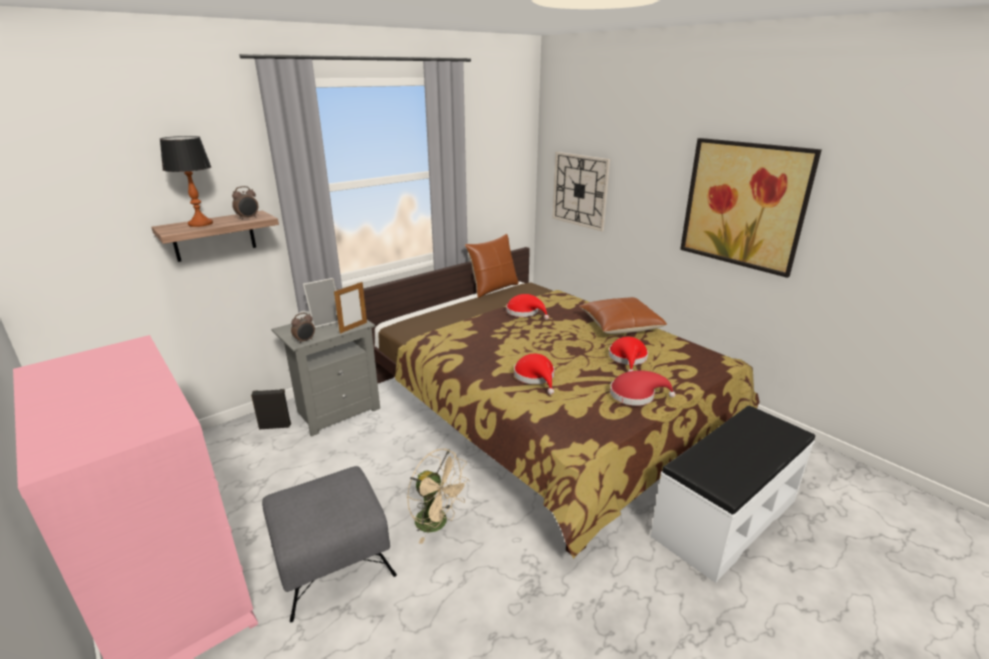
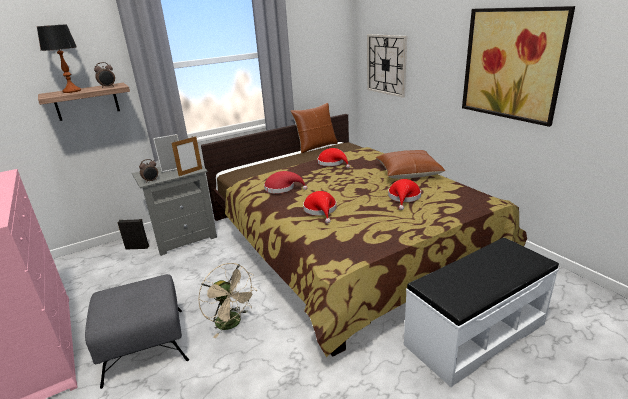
camera: 10 degrees right, 0 degrees up
red hat [610,371,675,406] -> red hat moved to [264,171,307,193]

